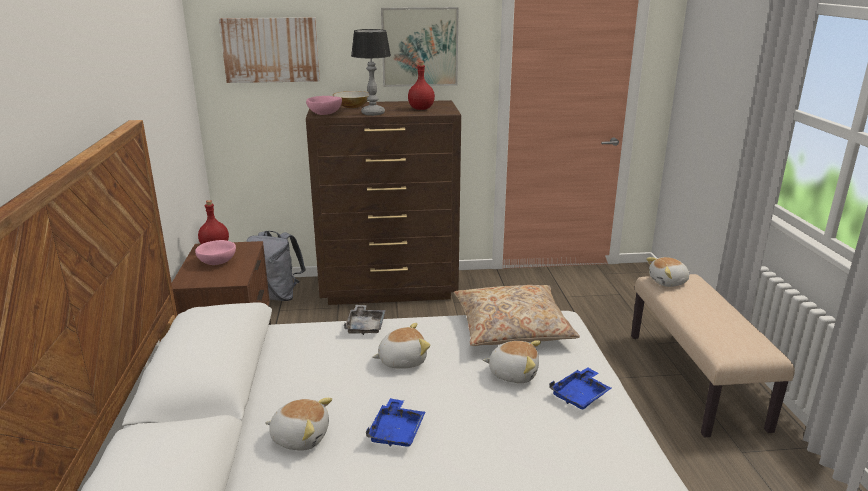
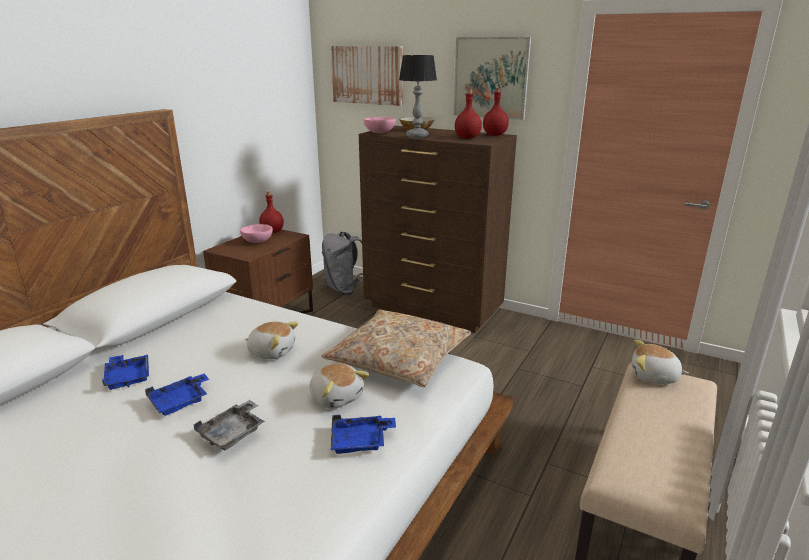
camera: 35 degrees right, 0 degrees up
plush toy [265,398,332,451] -> blue tray [102,355,149,390]
grey tray [344,305,386,335] -> grey tray moved to [193,400,265,450]
none -> red bottle [483,88,509,136]

